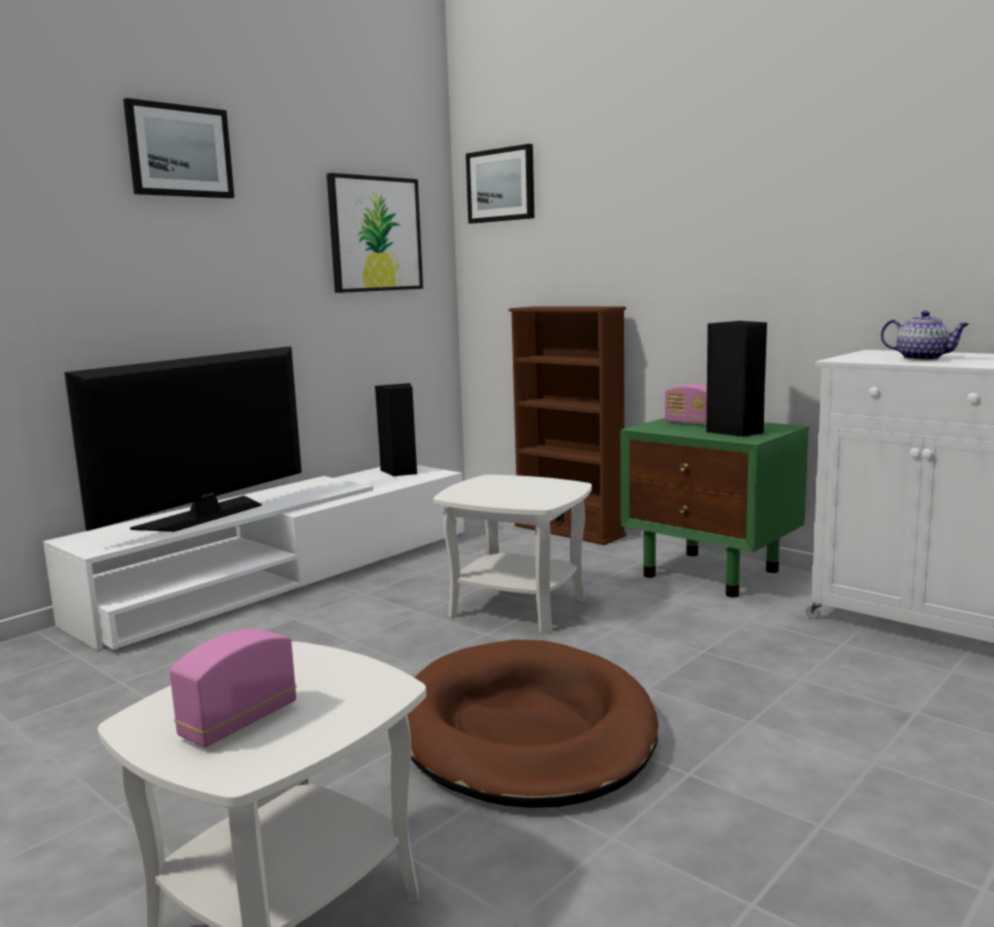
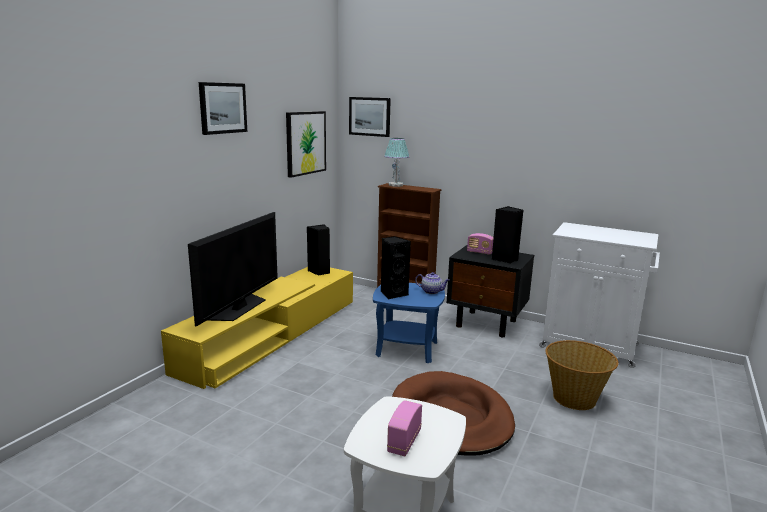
camera: 15 degrees left, 5 degrees up
white tv stand [43,465,464,650] -> yellow tv stand [161,267,353,389]
white side table [433,475,592,633] -> blue side table [373,283,445,363]
green nightstand [621,418,809,597] -> black nightstand [447,245,534,337]
teapot [881,311,969,360] -> teapot moved to [415,272,449,294]
none -> black speaker [381,236,411,300]
none -> table lamp [384,138,409,187]
none -> basket [545,340,619,410]

